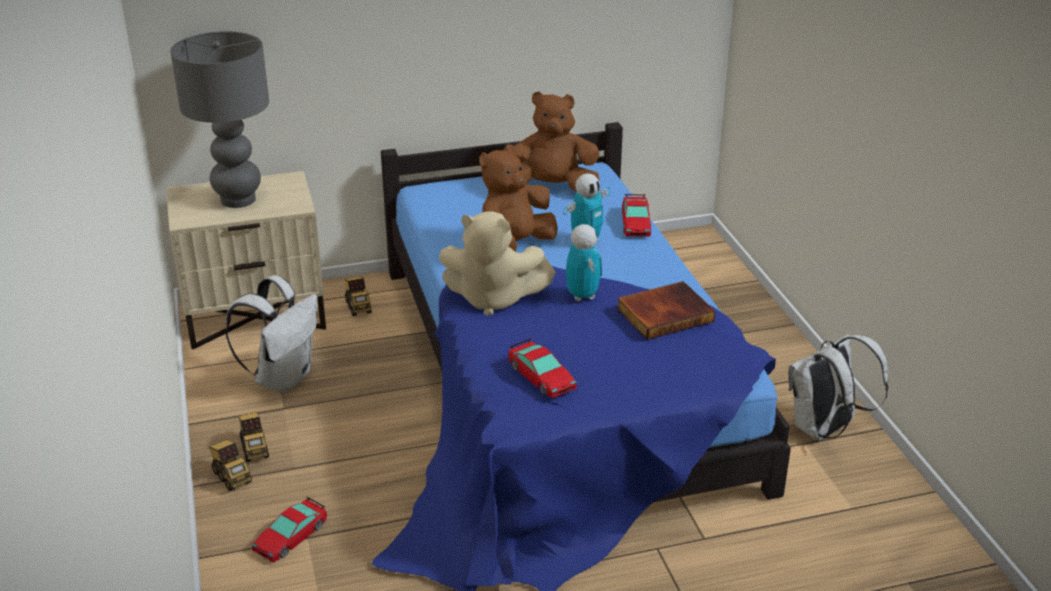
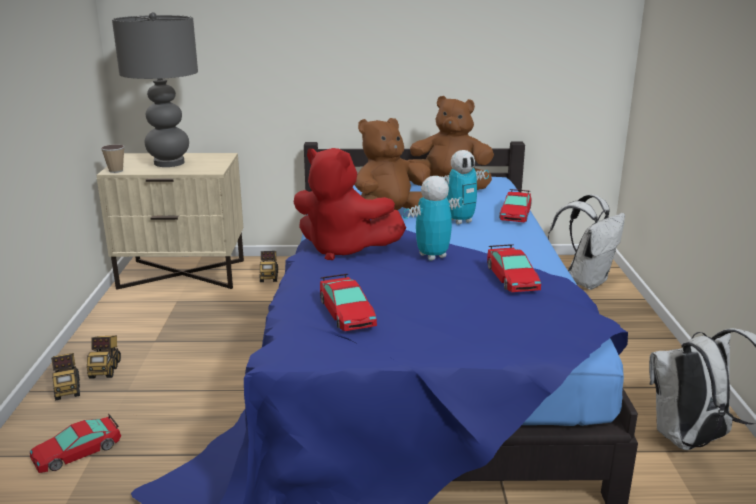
camera: 15 degrees right, 10 degrees down
white backpack [225,275,318,393] -> white backpack moved to [548,194,625,290]
beige plush toy [439,211,556,316] -> red plush toy [294,148,406,260]
toy robot [566,224,602,302] -> toy robot turned 120 degrees counterclockwise [403,176,464,261]
book [617,281,715,340] -> toy car [487,244,541,292]
none -> cup [101,144,125,173]

